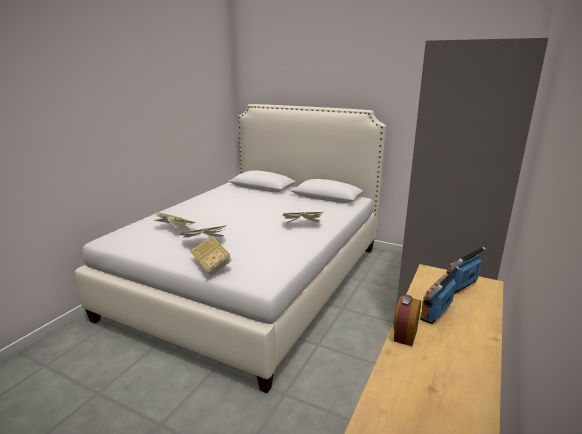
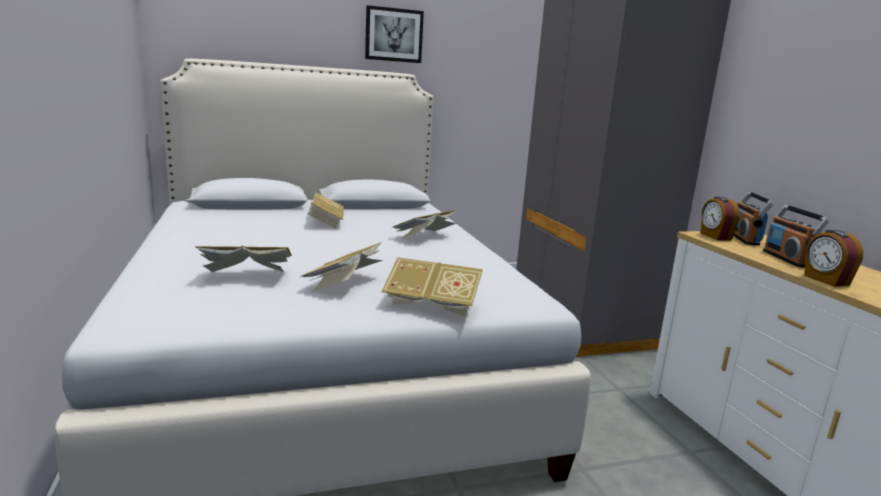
camera: 45 degrees left, 5 degrees down
none -> book [307,192,344,229]
none -> picture [365,5,424,63]
none -> alarm clock [700,197,740,240]

